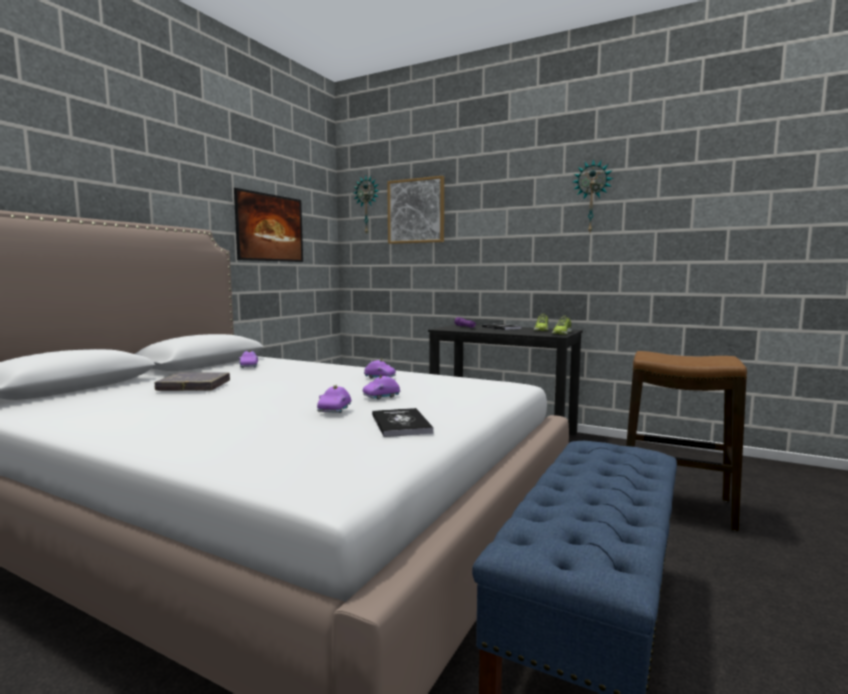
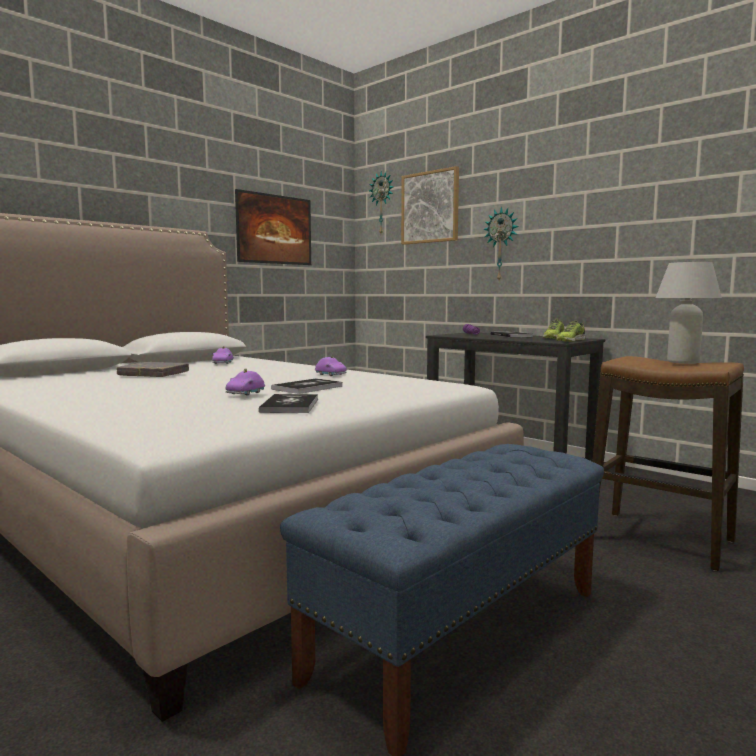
camera: 15 degrees right, 0 degrees up
purple toy car [363,374,400,400] -> book [271,378,342,394]
wall clock [573,159,614,232] -> wall clock moved to [483,207,519,281]
none -> white table lamp [656,262,722,364]

